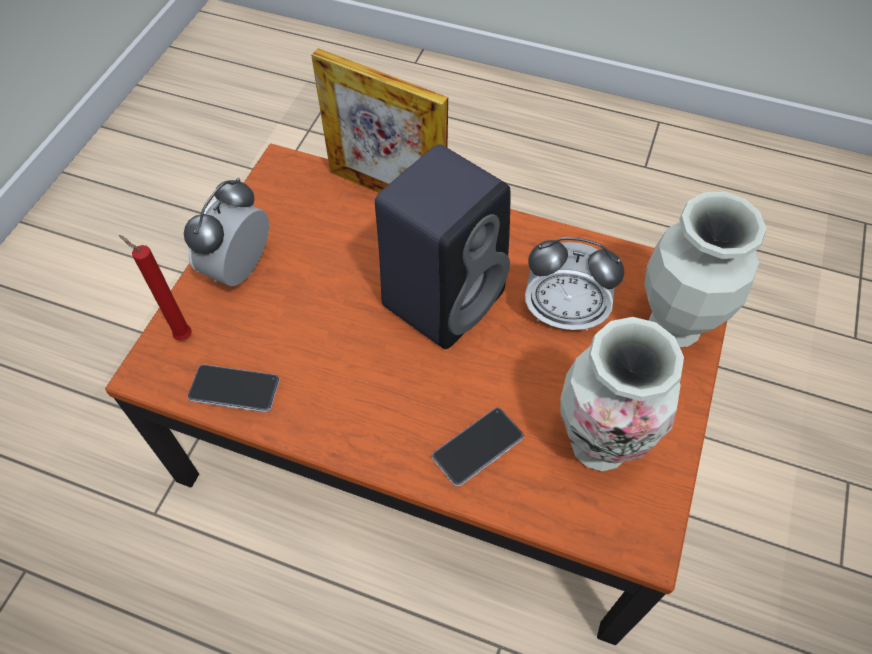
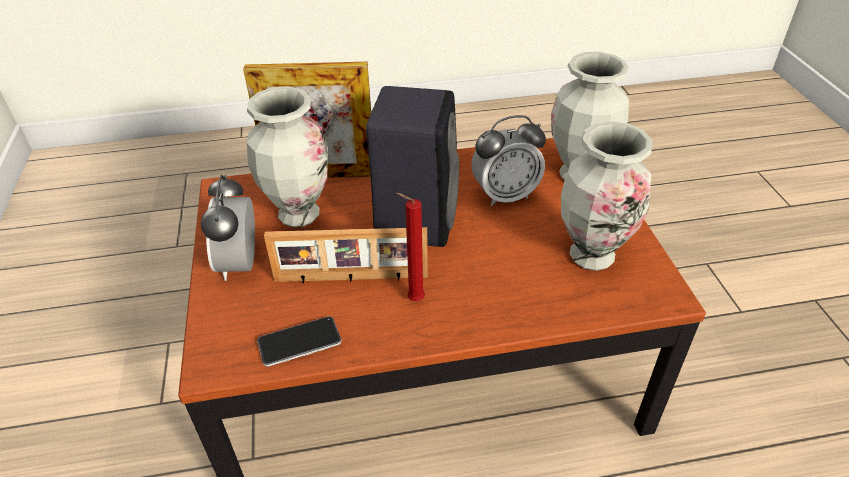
camera: 30 degrees left, 15 degrees down
red candle [119,235,192,340] -> red candle moved to [396,193,425,301]
phone [432,408,524,486] -> none
none -> vase [247,86,328,227]
none -> picture frame [264,227,428,284]

